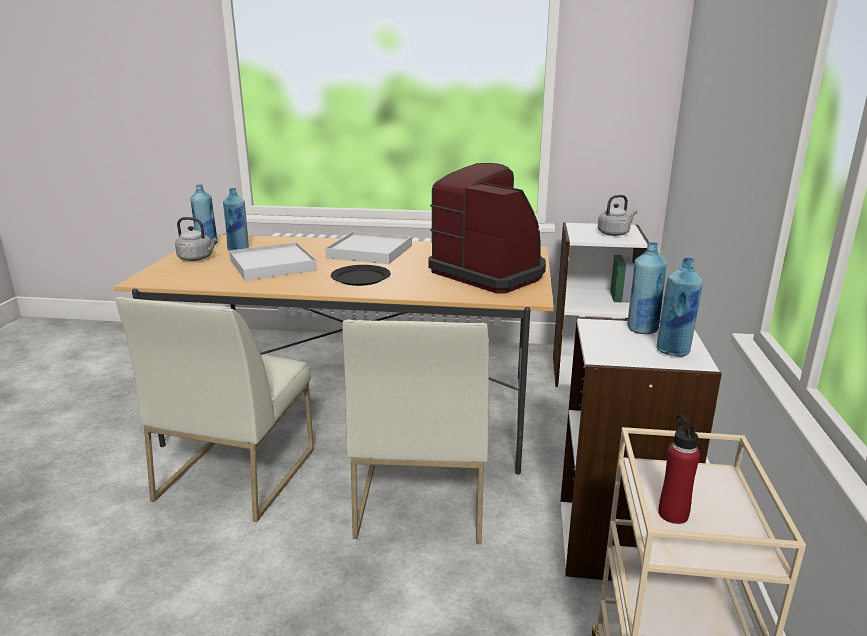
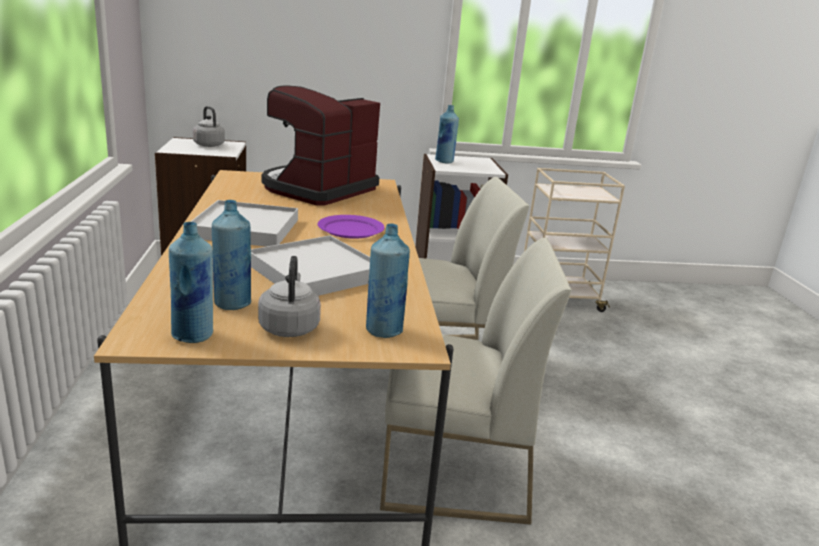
camera: 105 degrees left, 0 degrees up
black plate [331,265,391,286] -> purple plate [318,215,385,239]
blue bottle [657,258,703,357] -> blue bottle moved to [366,223,410,338]
red bottle [659,415,700,524] -> none

